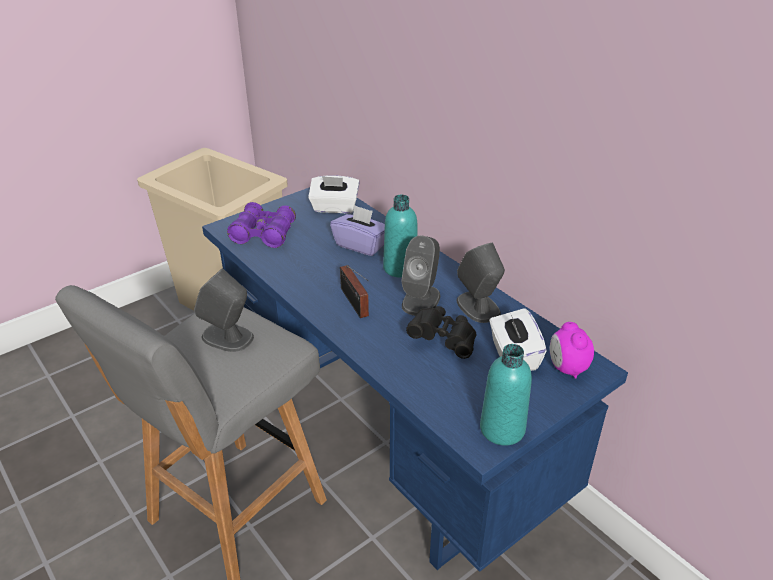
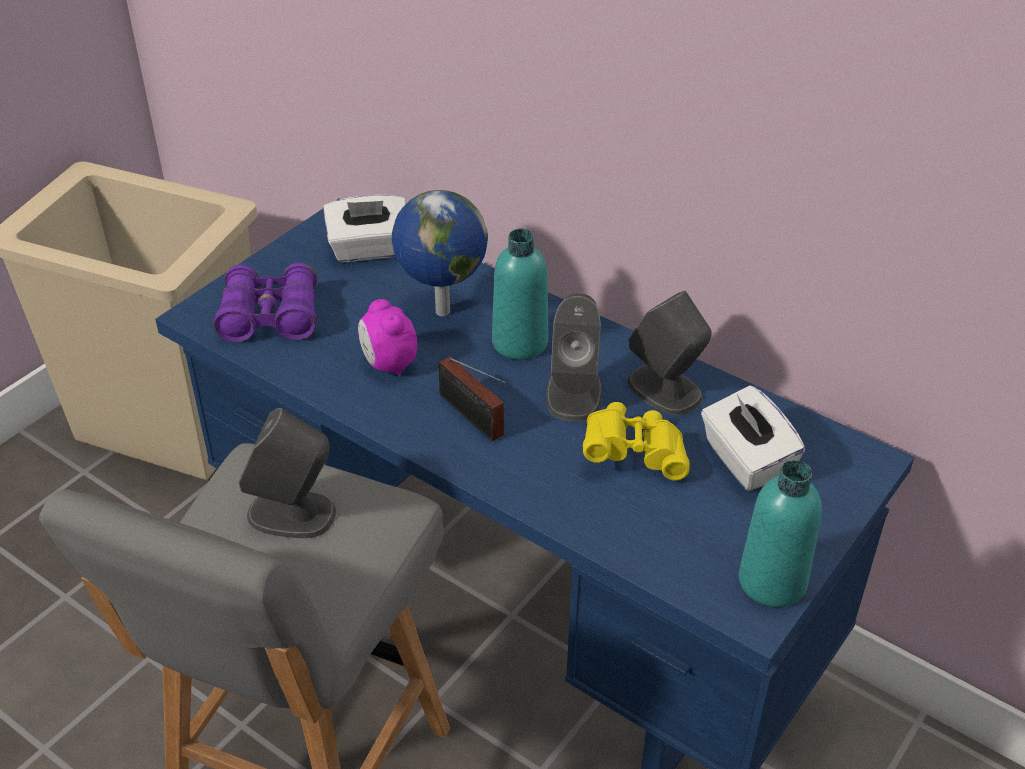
camera: 15 degrees left, 5 degrees up
purple tissue box [330,205,385,256] -> globe [392,190,488,316]
black binoculars [406,306,477,359] -> yellow binoculars [583,402,690,481]
alarm clock [550,322,594,379] -> alarm clock moved to [358,299,418,376]

